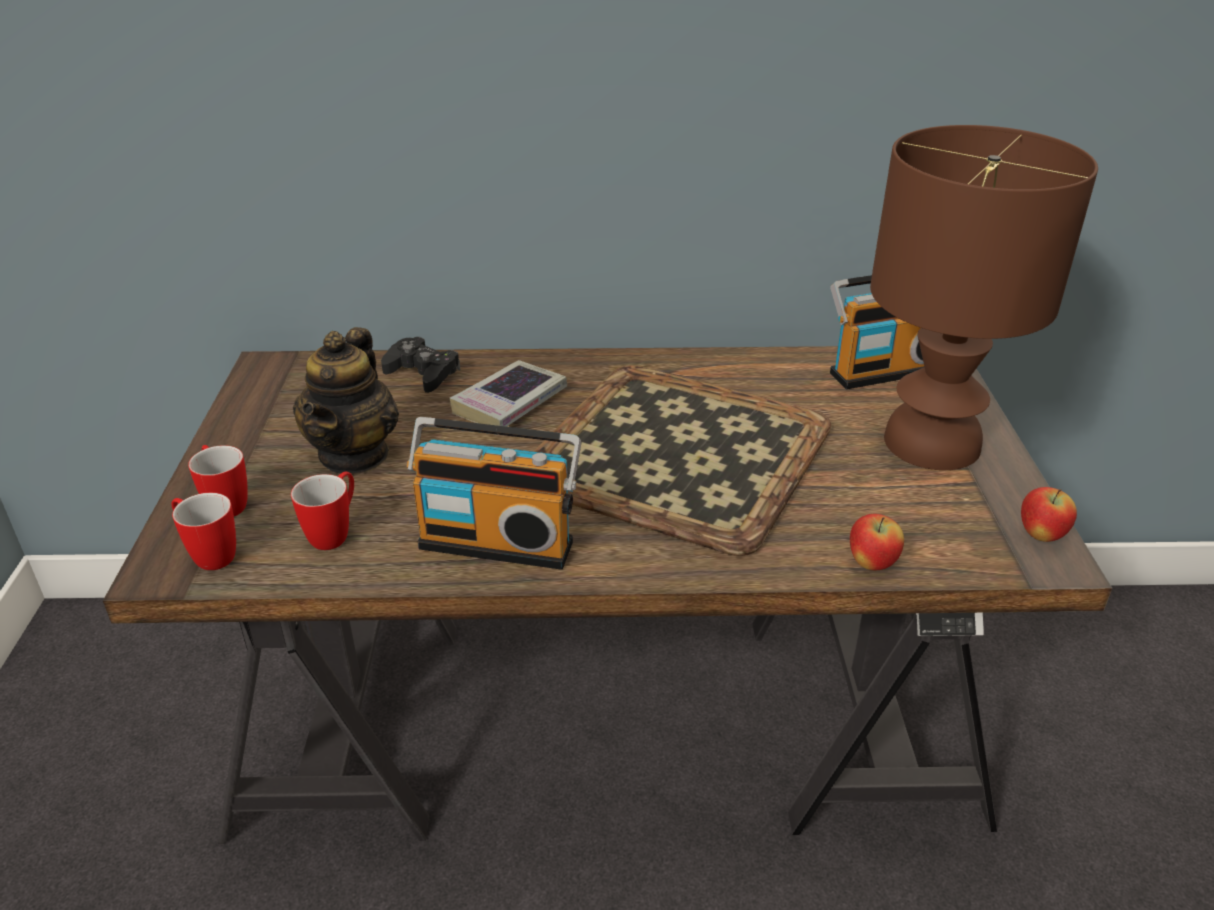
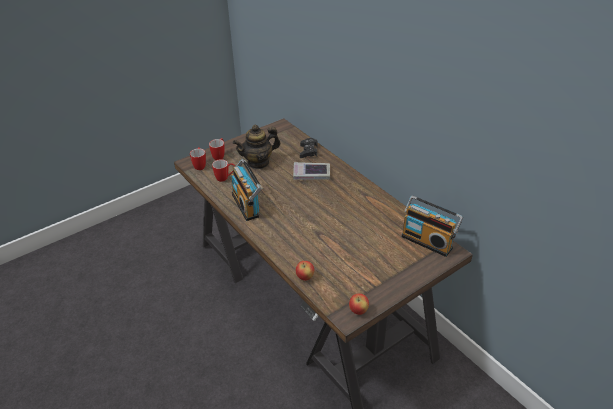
camera: 55 degrees right, 5 degrees up
tray [533,365,831,556] -> none
brown table lamp [870,125,1098,470] -> none

